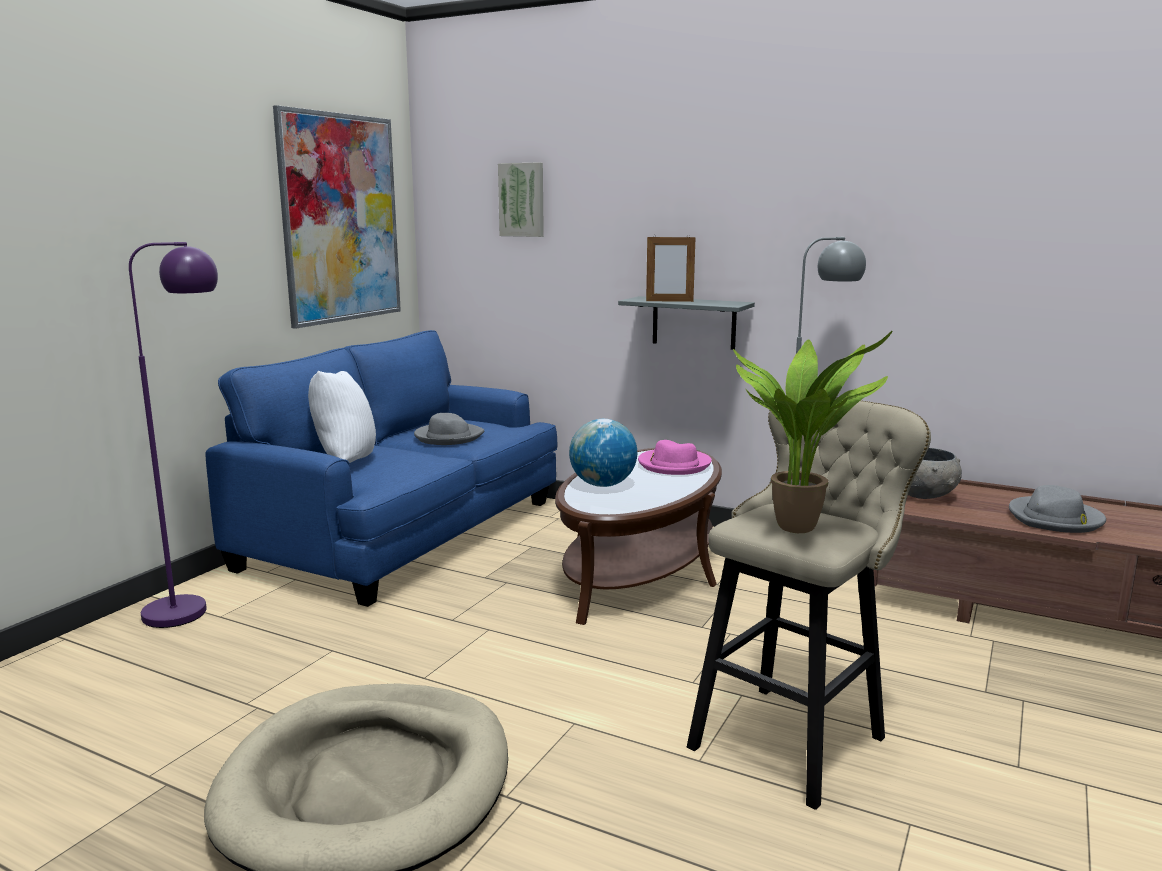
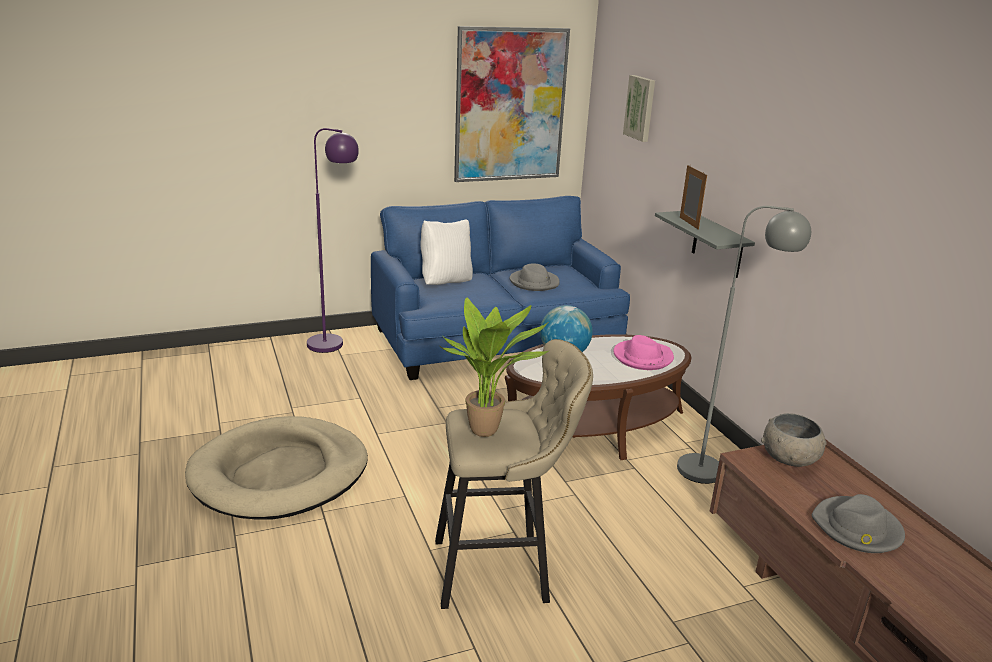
camera: 40 degrees right, 10 degrees up
picture frame [646,235,695,302] -> picture frame turned 150 degrees counterclockwise [680,165,707,230]

